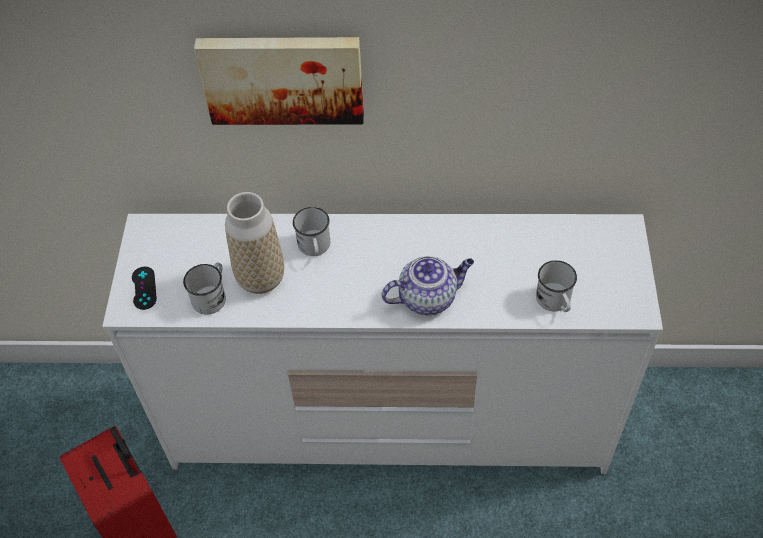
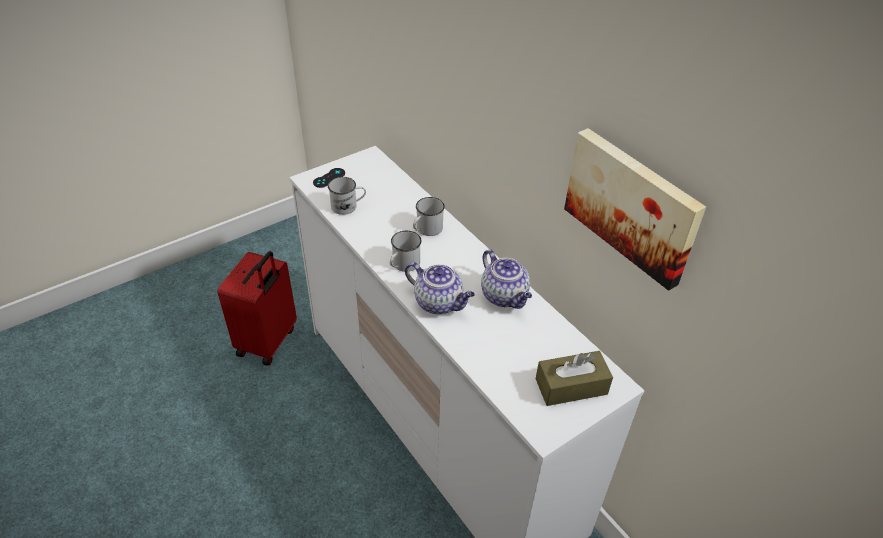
camera: 50 degrees right, 10 degrees down
picture [194,37,364,125] -> picture moved to [564,128,706,291]
vase [225,192,284,294] -> none
white mug [536,260,577,312] -> white mug moved to [390,231,422,272]
none -> teapot [481,249,532,309]
none -> brown tissue box [536,351,613,406]

